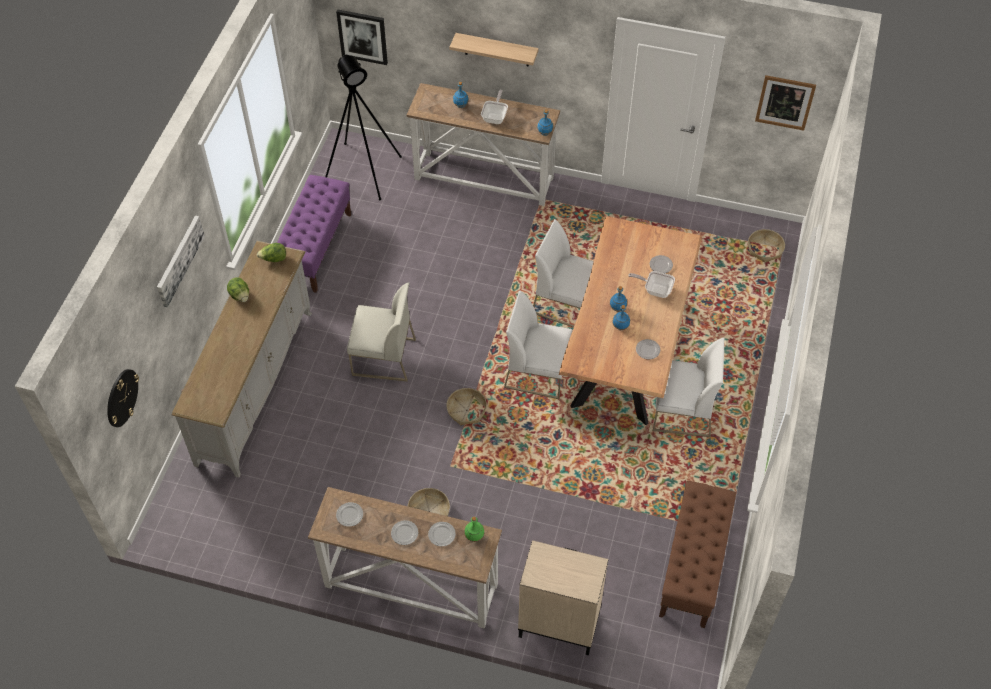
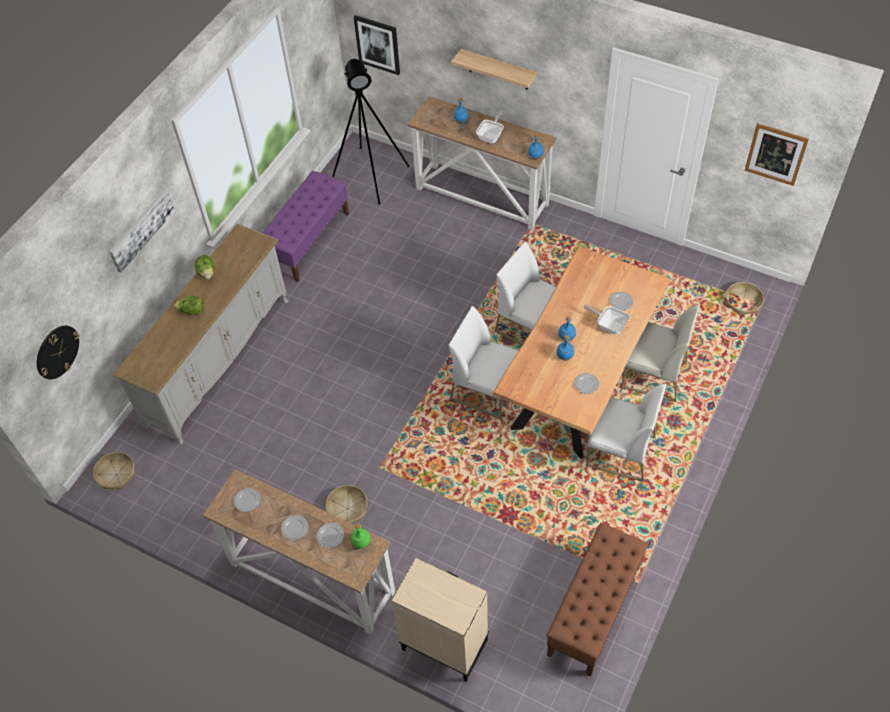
camera: 15 degrees right, 0 degrees up
lettuce [257,243,286,262] -> lettuce moved to [174,296,204,315]
white chair [347,283,416,382] -> white chair moved to [621,305,700,402]
basket [446,388,487,425] -> basket moved to [93,452,135,489]

